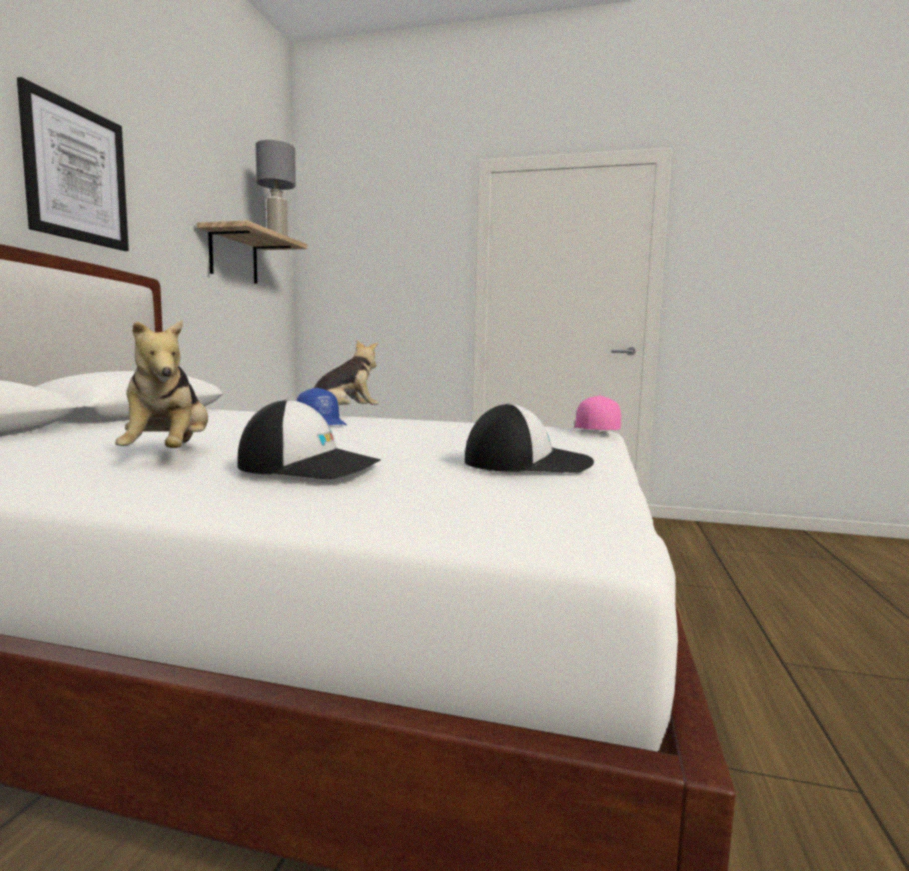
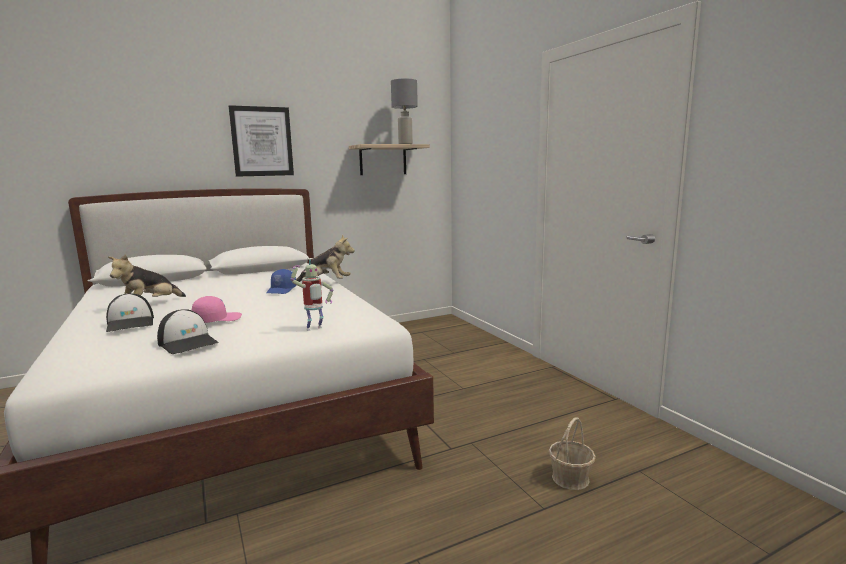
camera: 50 degrees right, 5 degrees up
pink cap [574,395,621,430] -> pink cap moved to [192,296,242,323]
none -> toy robot [290,258,333,331]
none -> basket [549,417,596,490]

